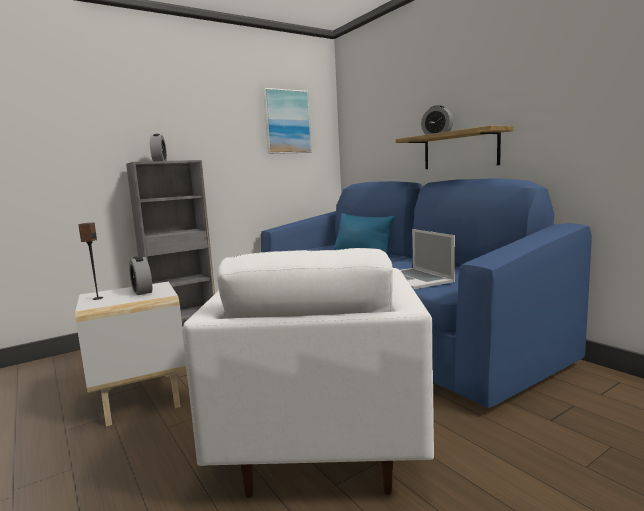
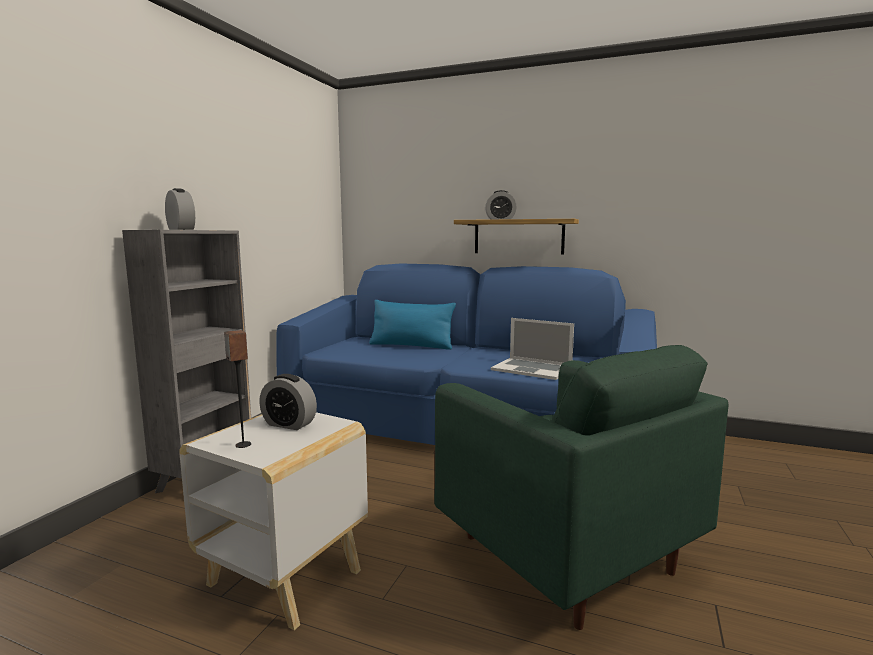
camera: 35 degrees left, 0 degrees up
white armchair [182,248,434,498] -> green armchair [434,345,728,630]
picture [263,88,312,154] -> none

